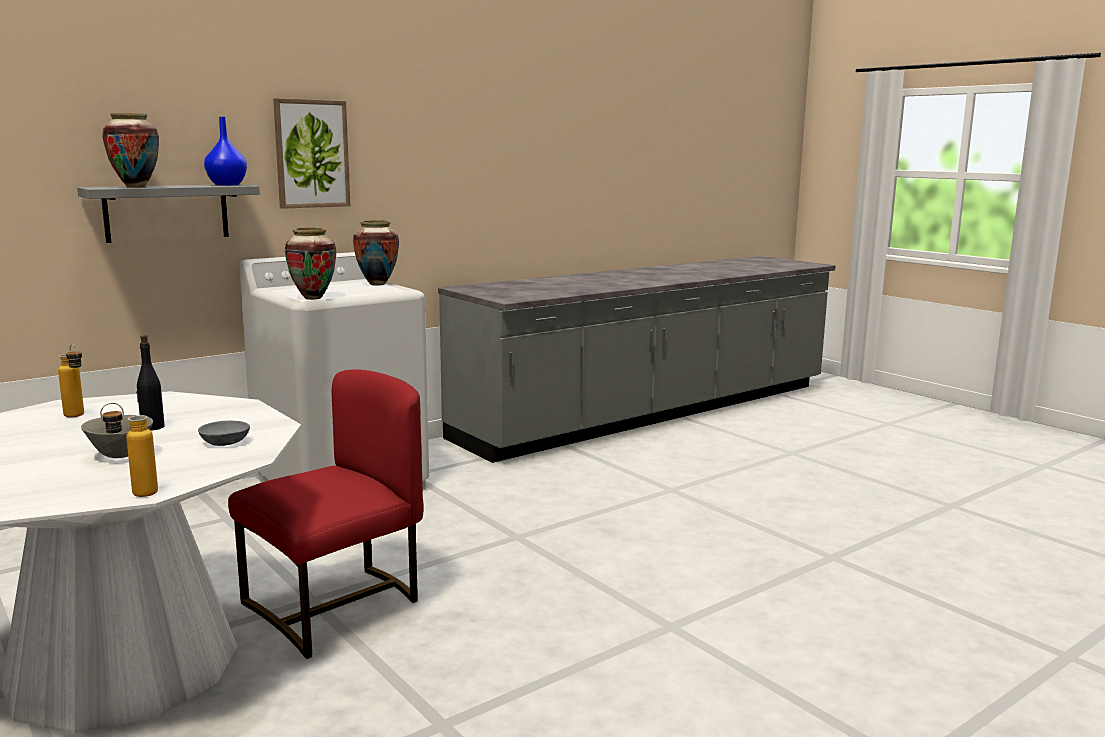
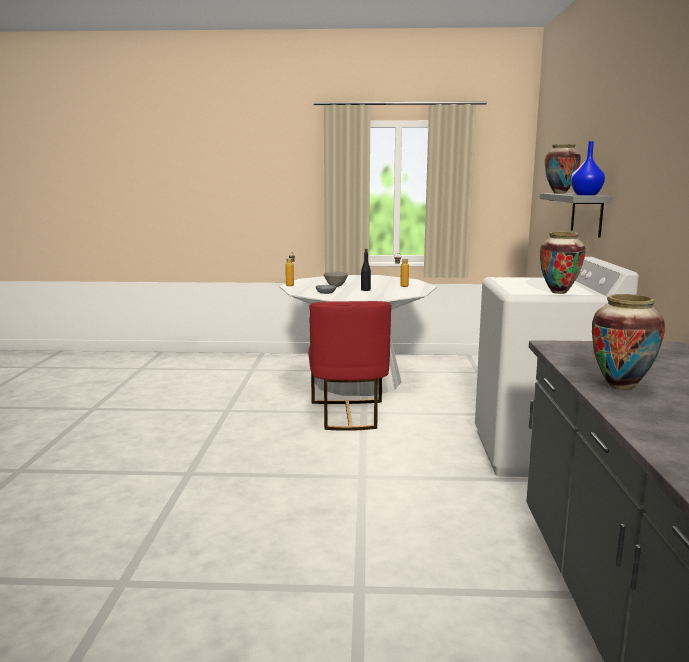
camera: 130 degrees right, 0 degrees up
picture [273,98,351,209] -> none
vase [285,228,336,300] -> vase moved to [592,294,665,390]

